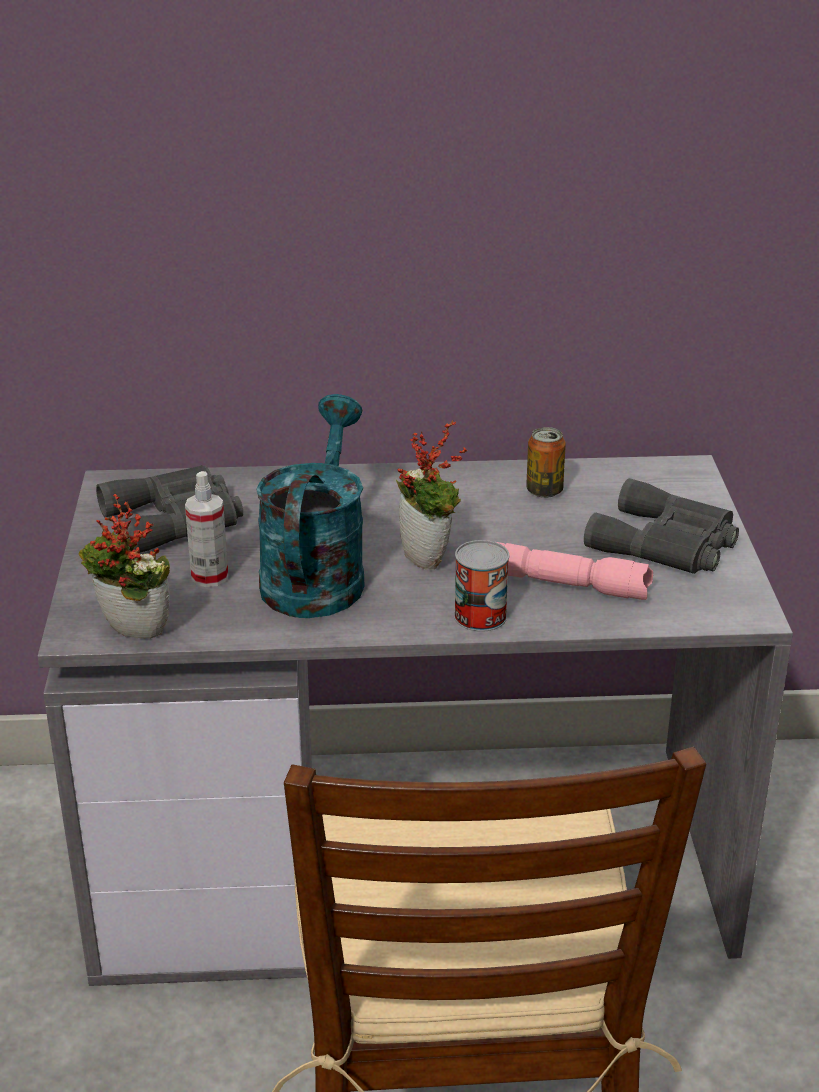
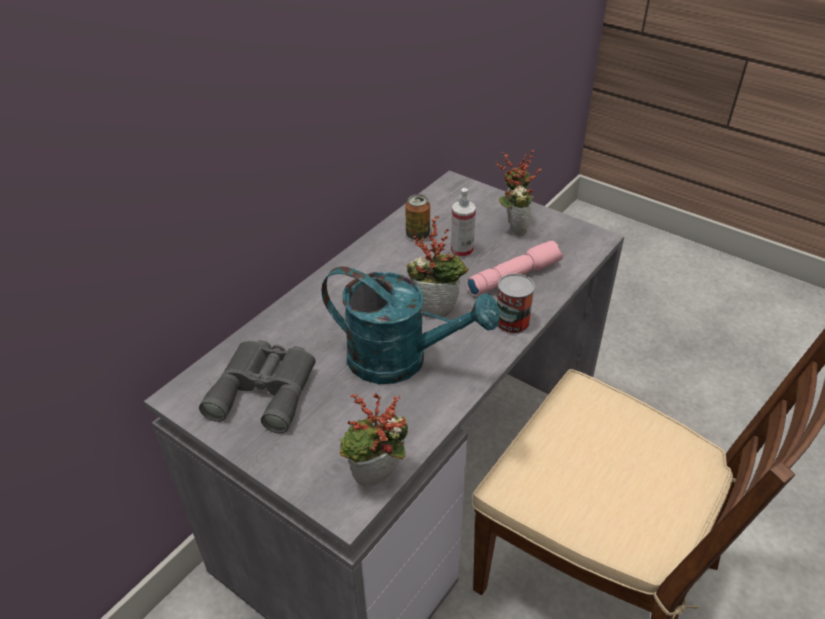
camera: 50 degrees left, 10 degrees up
spray bottle [185,471,229,587] -> spray bottle moved to [451,188,476,258]
turquoise watering can [256,394,365,618] -> turquoise watering can turned 150 degrees clockwise [322,266,500,384]
grey binoculars [584,478,739,574] -> potted plant [496,150,542,236]

